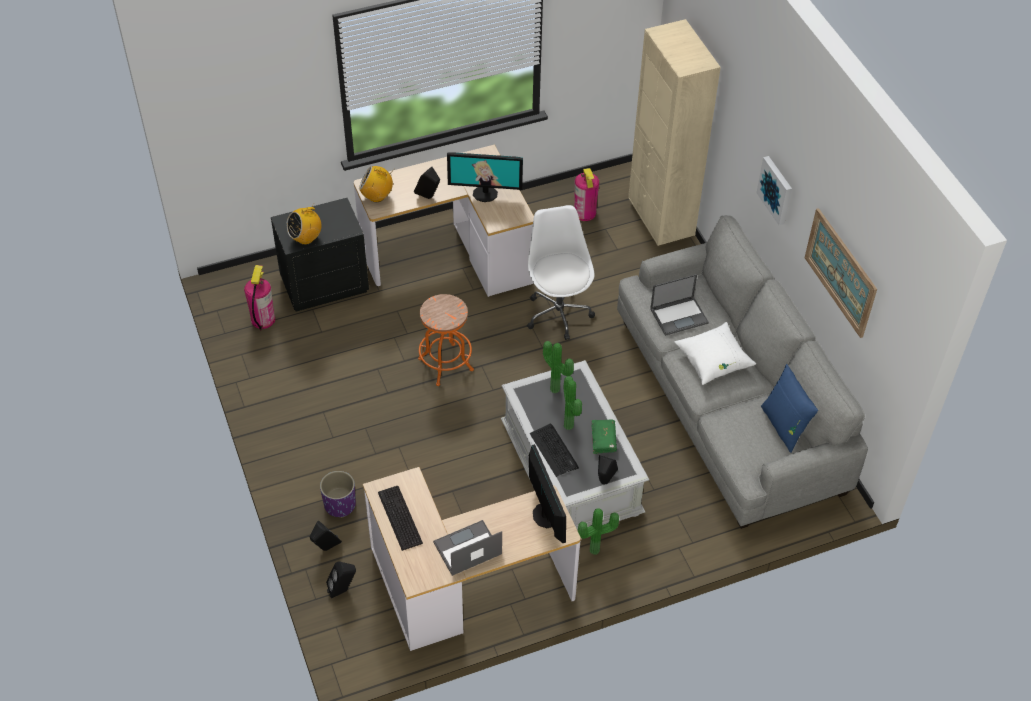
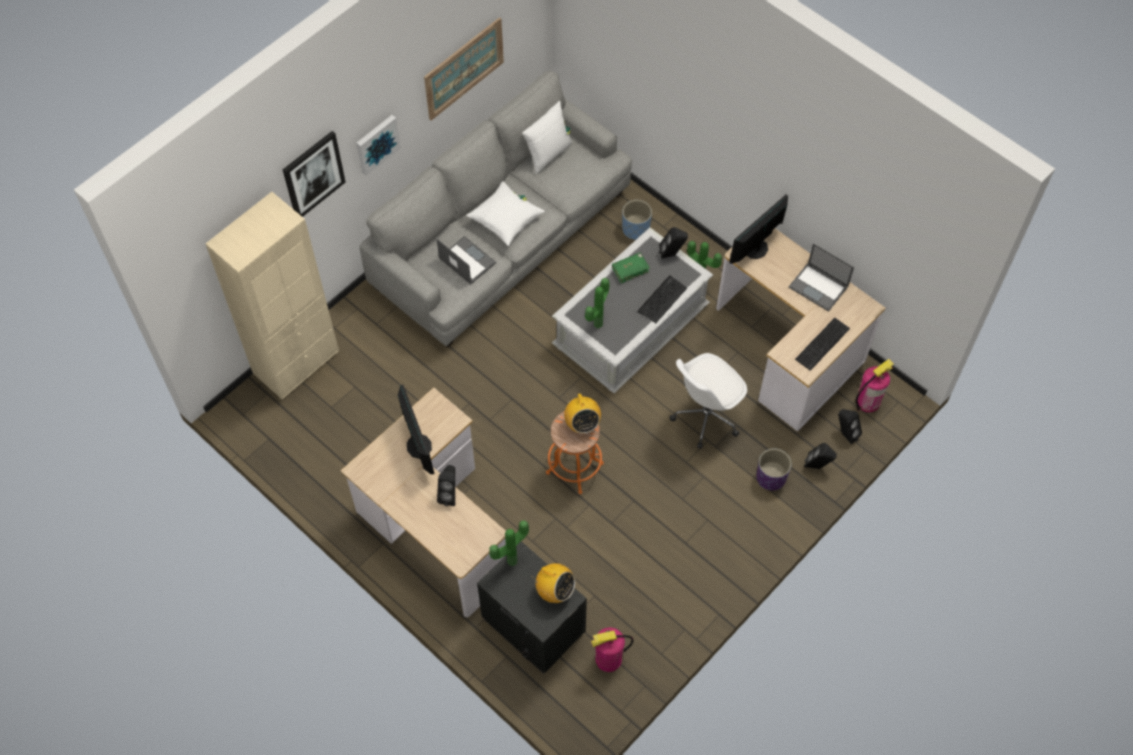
camera: 115 degrees left, 10 degrees up
radio [359,166,395,202] -> radio moved to [564,393,601,433]
white office chair [527,205,595,340] -> white office chair moved to [669,353,747,449]
potted plant [564,376,582,430] -> potted plant moved to [489,520,529,566]
fire extinguisher [574,168,599,221] -> fire extinguisher moved to [856,359,894,413]
blue pillow [761,364,818,453] -> white pillow [522,101,572,174]
none -> picture [283,131,346,217]
none -> blue planter [622,200,652,240]

